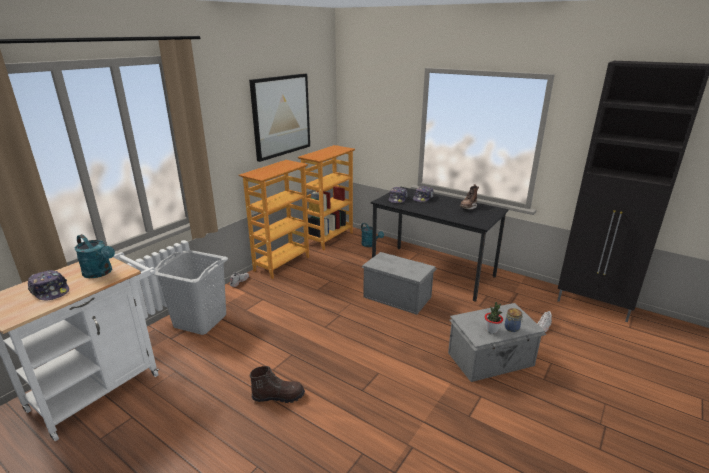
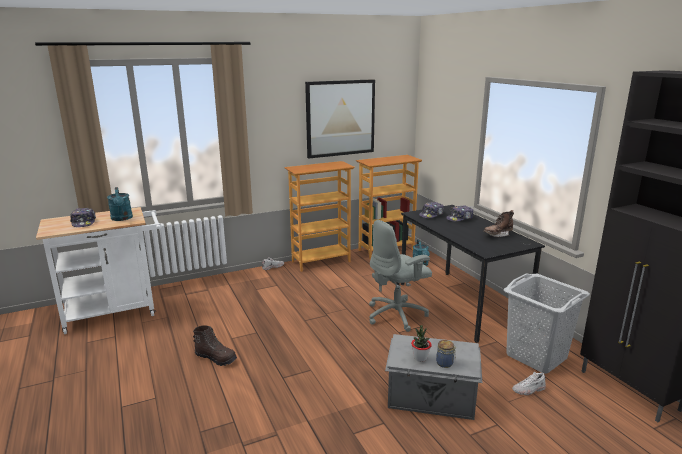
camera: 30 degrees right, 5 degrees down
grey laundry basket [154,250,228,335] -> grey laundry basket moved to [504,273,590,374]
grey storage box [362,252,437,315] -> grey office chair [369,220,432,332]

